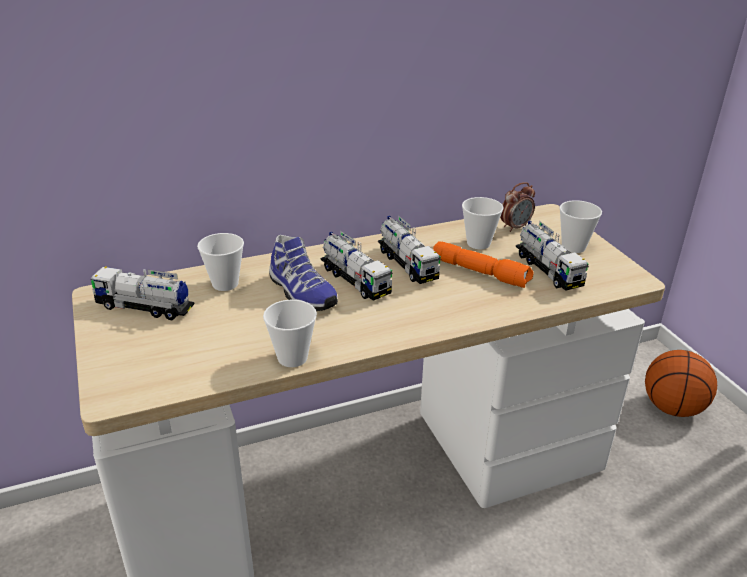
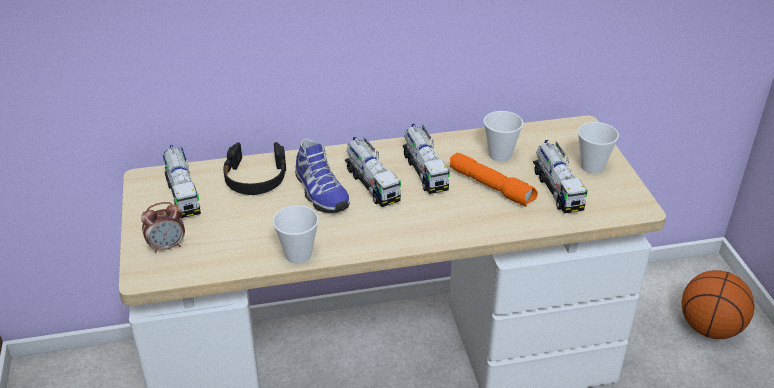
camera: 10 degrees right, 5 degrees up
toy truck [91,266,195,320] -> toy truck turned 135 degrees counterclockwise [163,145,201,218]
cup [197,233,244,291] -> black headphones [223,142,286,195]
alarm clock [500,182,535,232] -> alarm clock moved to [141,202,185,253]

